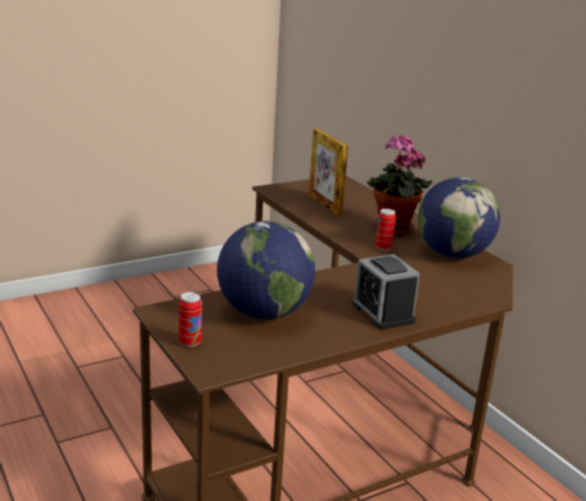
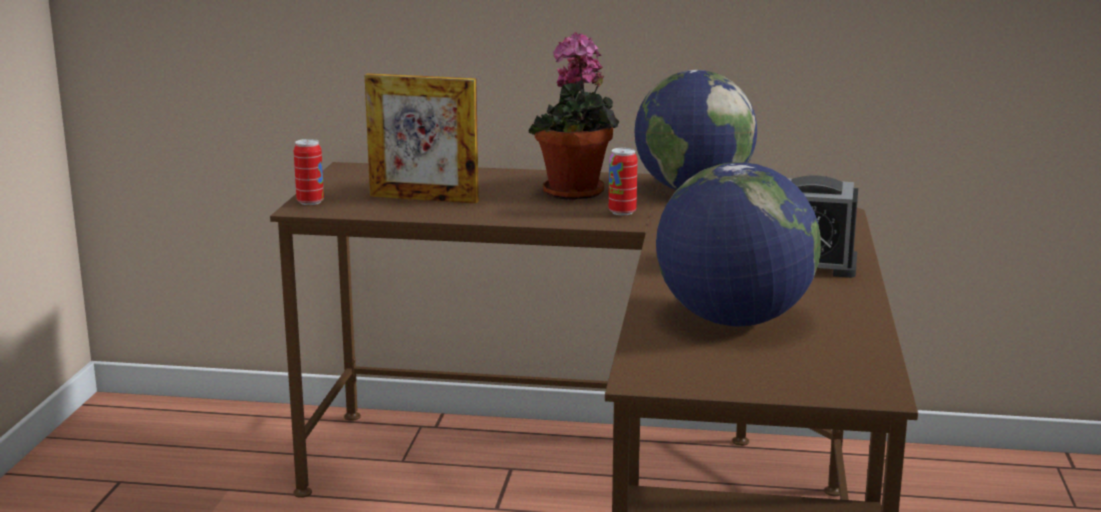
camera: 50 degrees left, 5 degrees down
can [179,292,202,347] -> can moved to [294,139,324,205]

